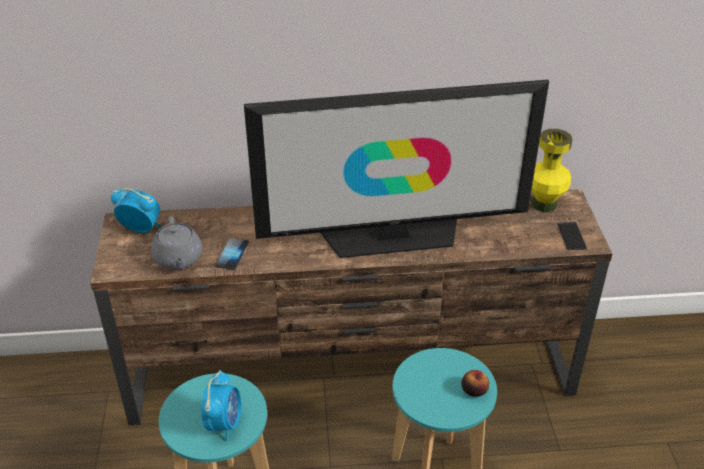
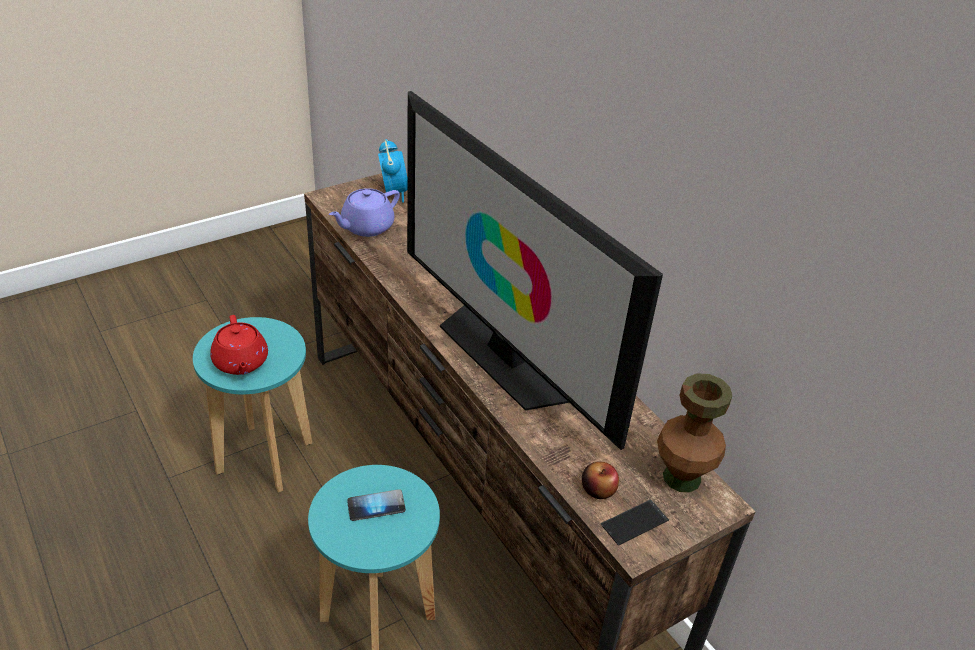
camera: 60 degrees right, 0 degrees up
grey teapot [151,216,203,270] -> purple teapot [329,188,400,237]
alarm clock [201,370,241,441] -> red teapot [210,315,268,375]
phone [215,238,249,270] -> phone moved to [347,489,406,521]
apple [461,370,489,397] -> apple moved to [582,462,619,499]
yellow vase [531,129,573,212] -> brown vase [657,373,732,492]

